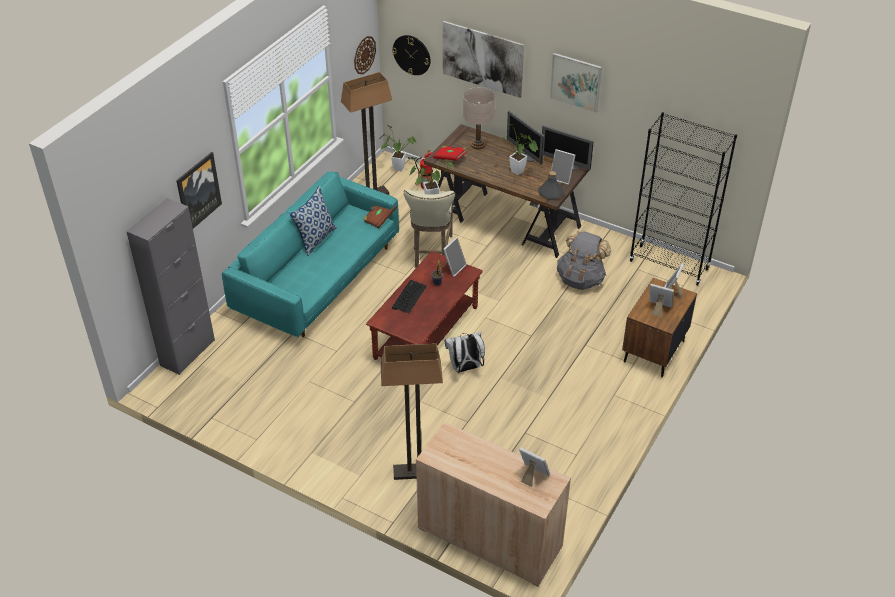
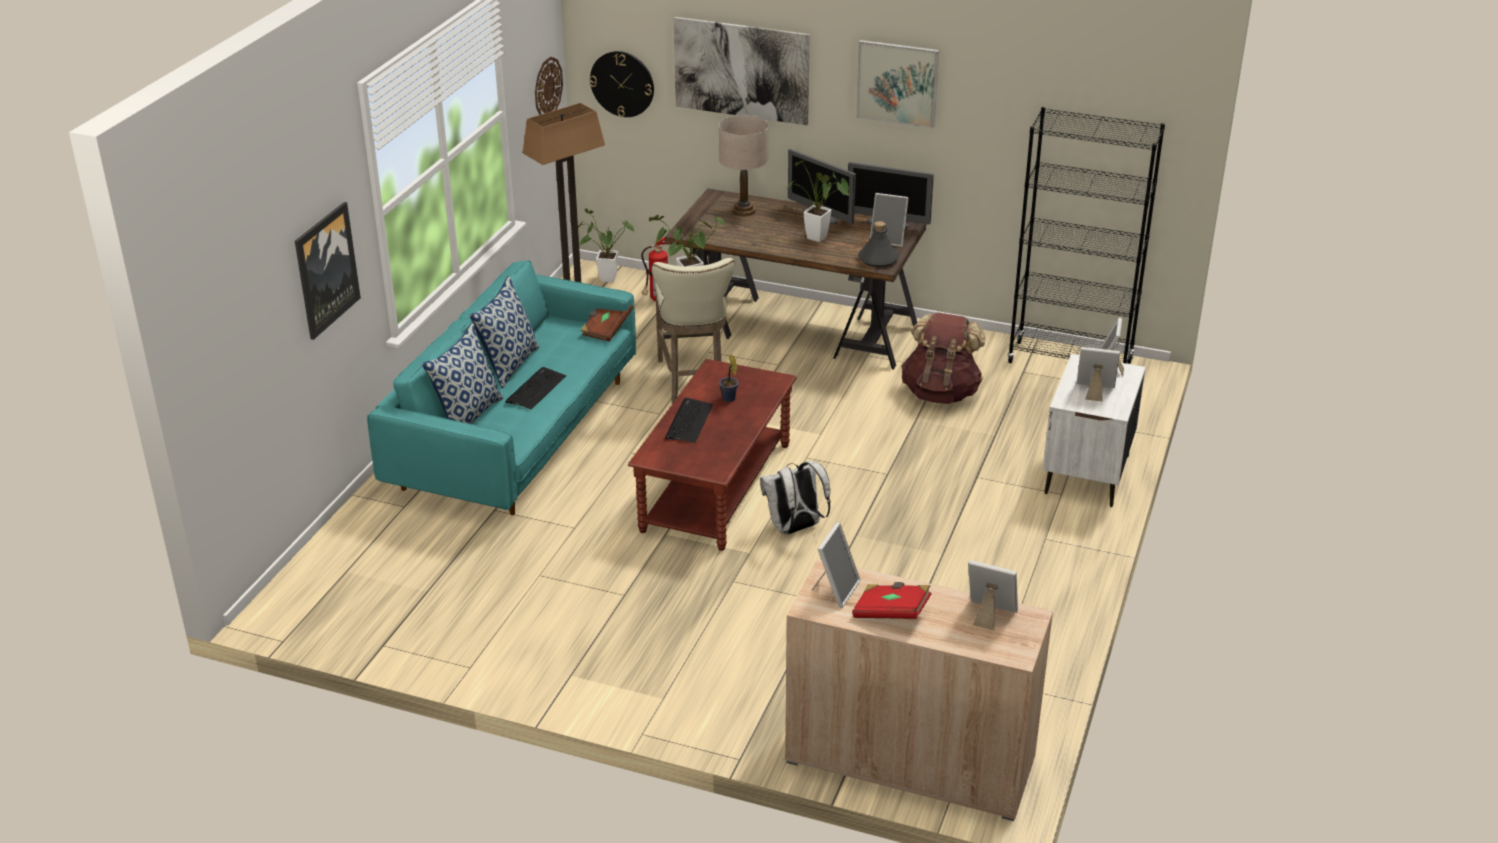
camera: 10 degrees left, 10 degrees down
grey cabinet [126,198,215,375] -> none
floor lamp [381,343,443,480] -> none
red book [433,146,467,161] -> red book moved to [852,582,931,619]
picture frame [443,237,467,277] -> picture frame moved to [811,522,860,608]
grey backpack [557,231,611,290] -> brown backpack [901,312,986,404]
brown nightstand [622,278,697,377] -> white nightstand [1043,354,1146,507]
none -> pillow [422,323,504,424]
none -> keyboard [505,367,566,409]

